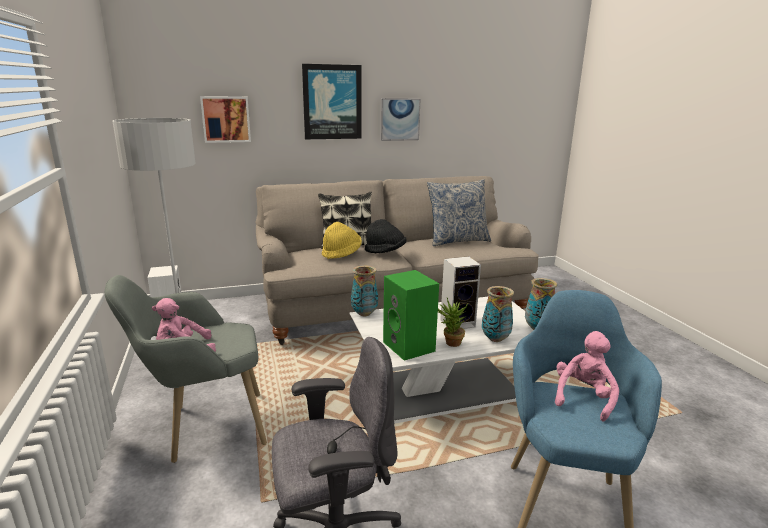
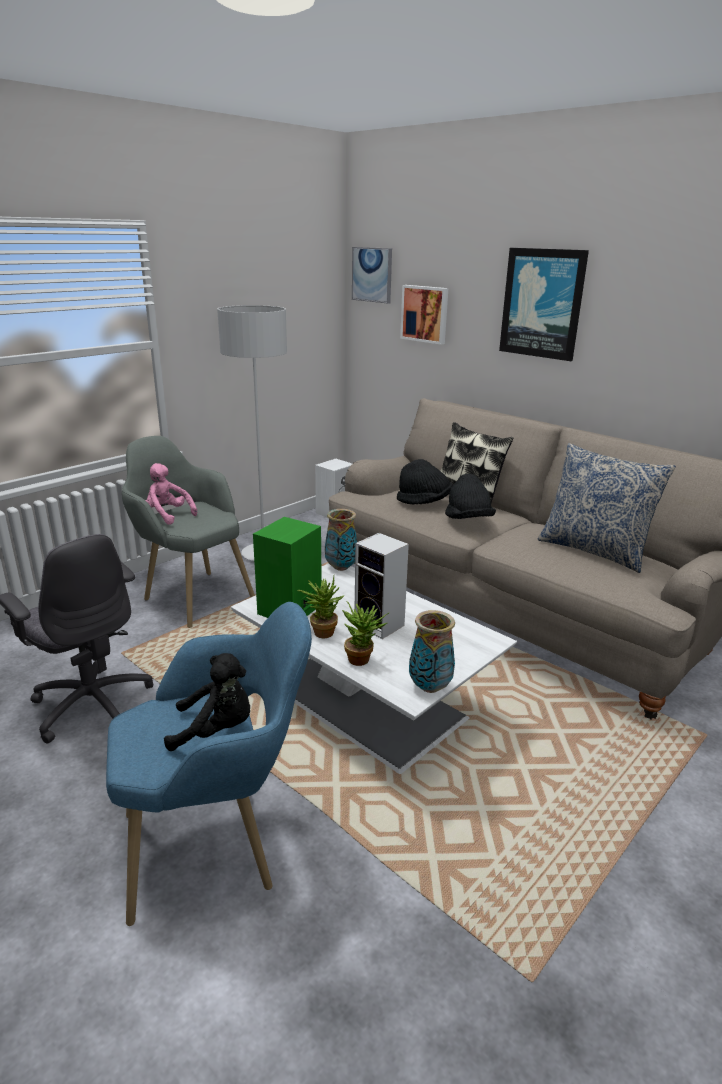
camera: 60 degrees right, 5 degrees up
yellow hat [322,222,362,259] -> black hat [397,459,453,504]
picture [380,98,420,141] -> picture moved to [352,247,392,304]
vase [482,286,514,342] -> potted plant [342,601,389,666]
pink plush toy [555,331,619,422] -> black plush toy [164,653,250,751]

